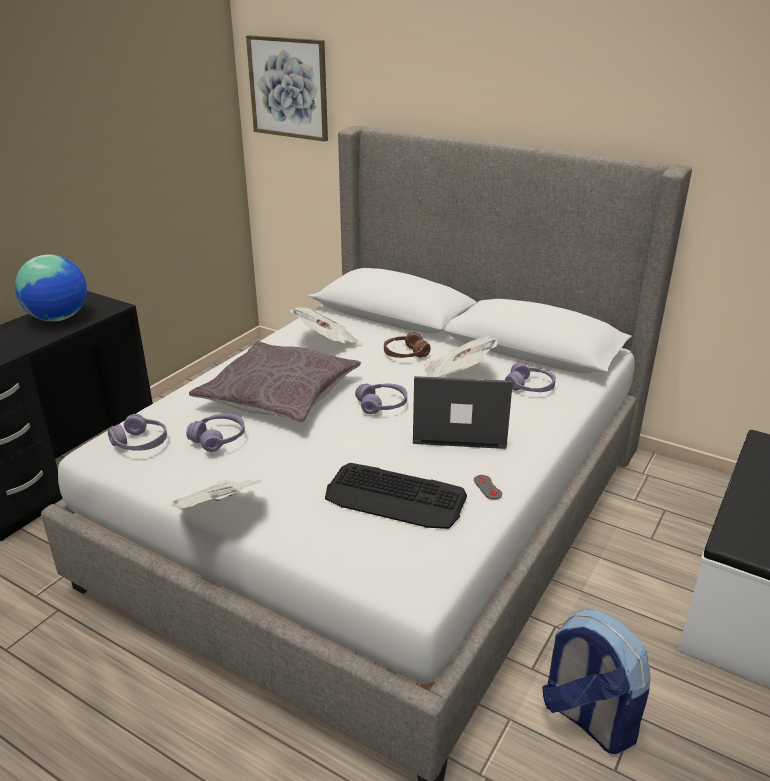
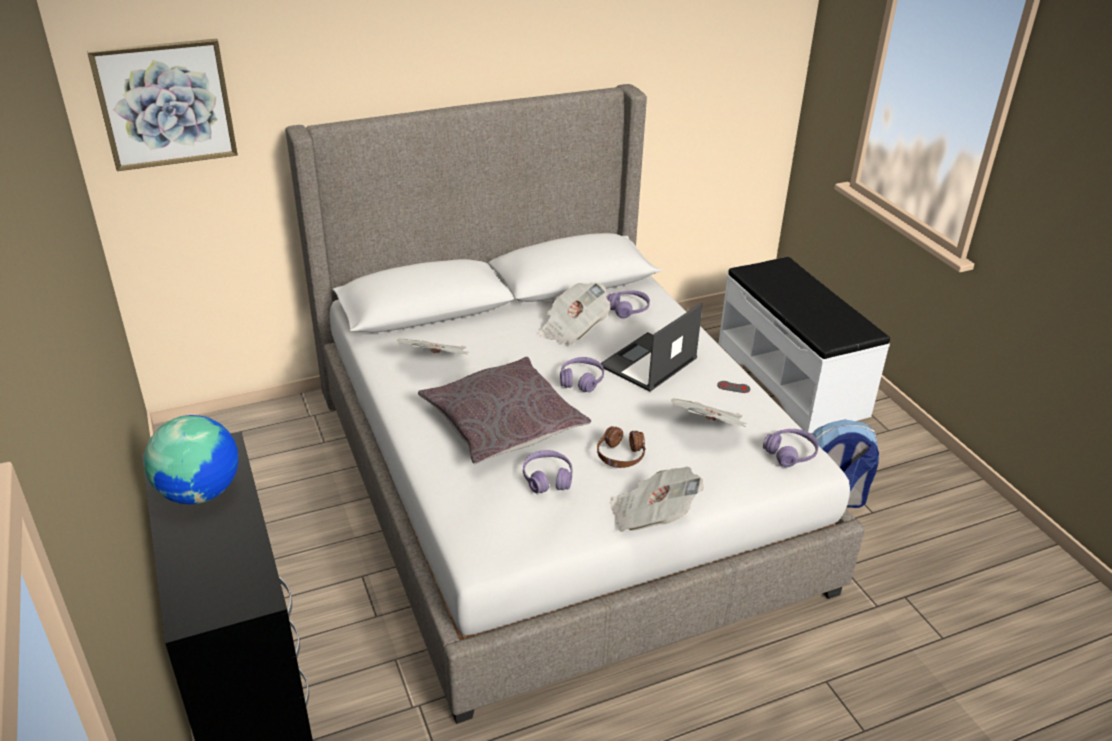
camera: 55 degrees left, 5 degrees up
purple headphones [108,414,167,451] -> purple headphones moved to [763,429,819,467]
keyboard [325,463,467,529] -> newspaper [671,398,746,427]
brown headphones [384,332,431,358] -> brown headphones moved to [597,426,645,468]

